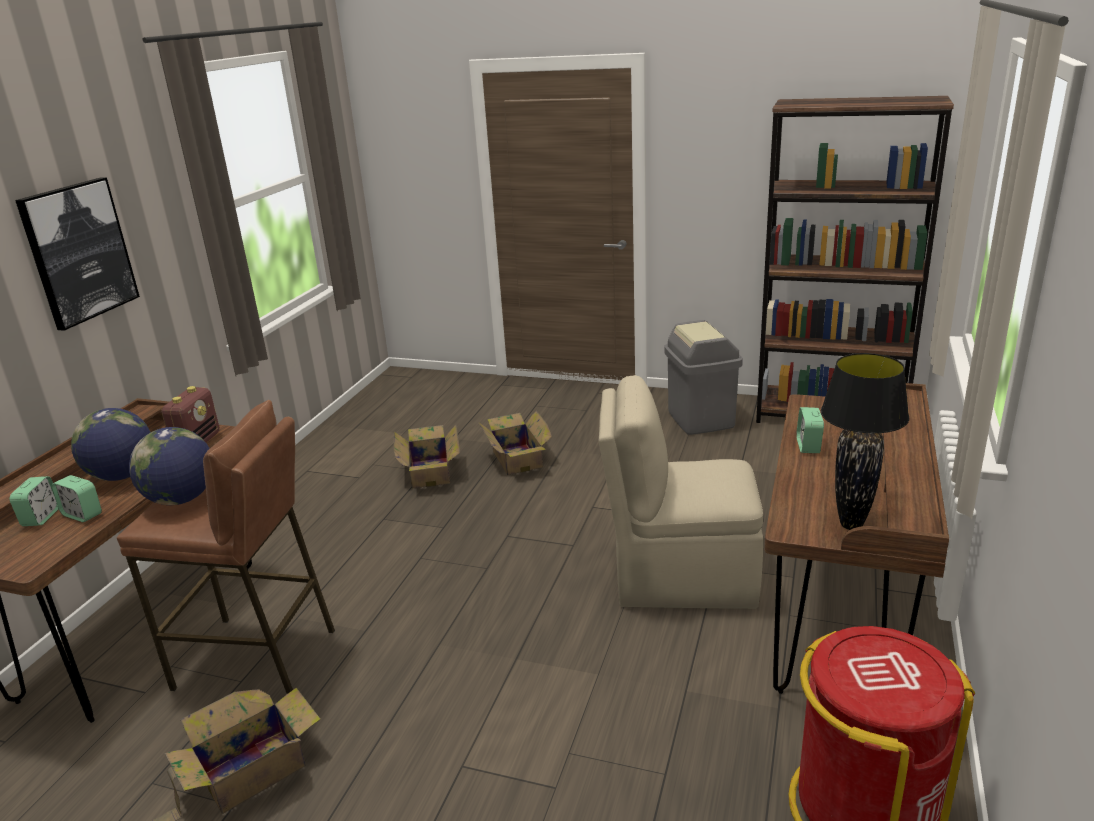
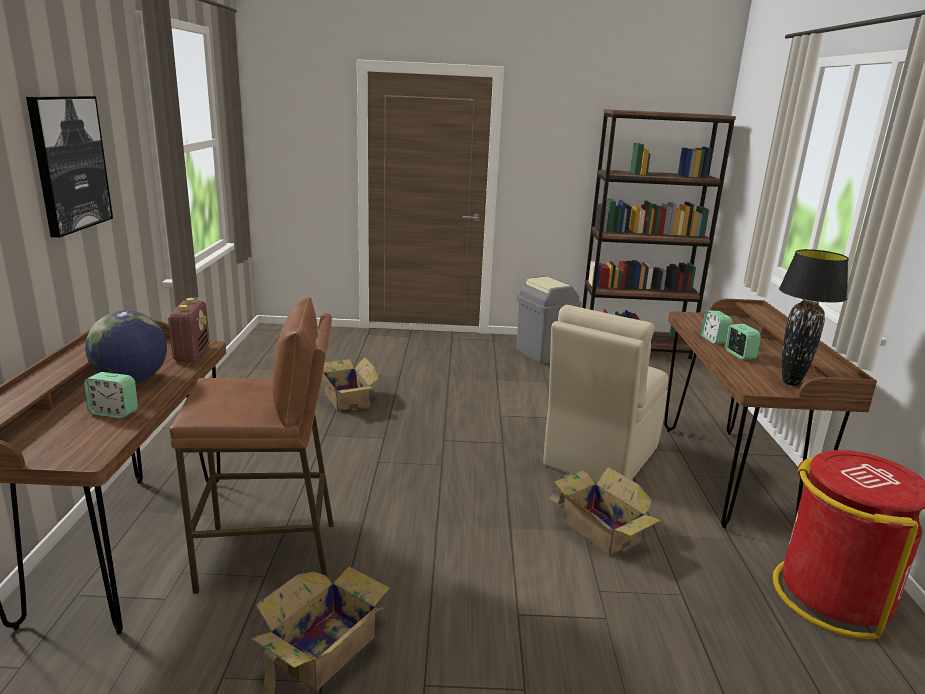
camera: 20 degrees left, 5 degrees down
alarm clock [10,476,58,526] -> alarm clock moved to [725,324,761,360]
globe [129,427,210,505] -> none
cardboard box [478,410,552,475] -> cardboard box moved to [547,467,661,556]
beige chair [598,375,763,609] -> beige chair turned 45 degrees counterclockwise [543,305,669,483]

